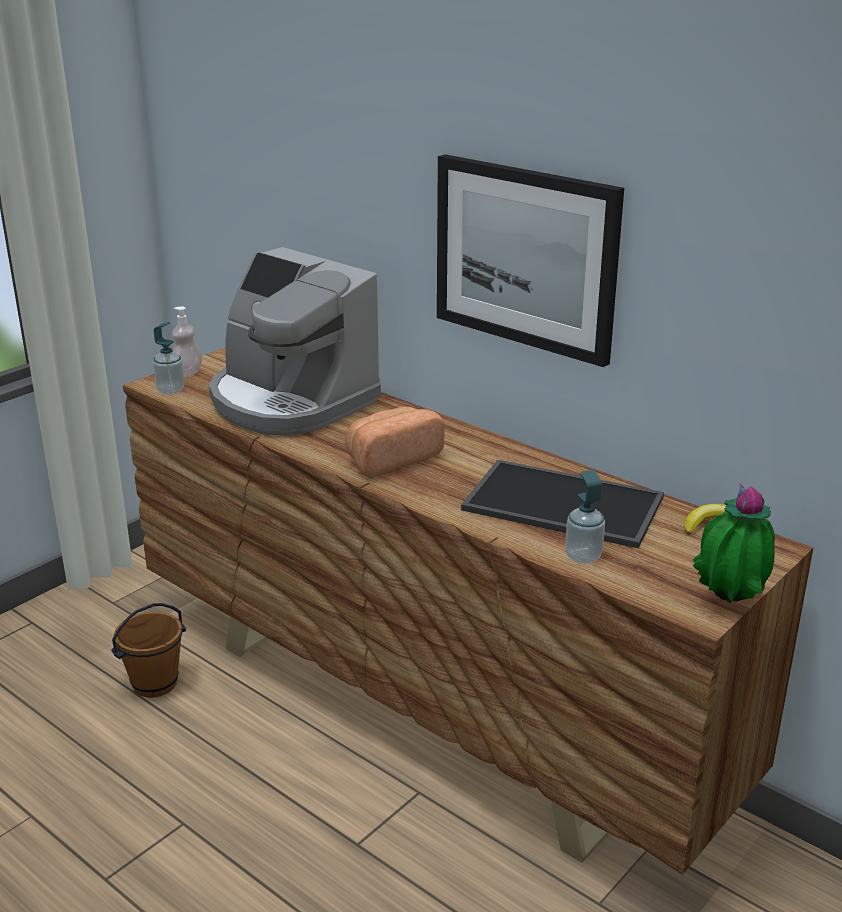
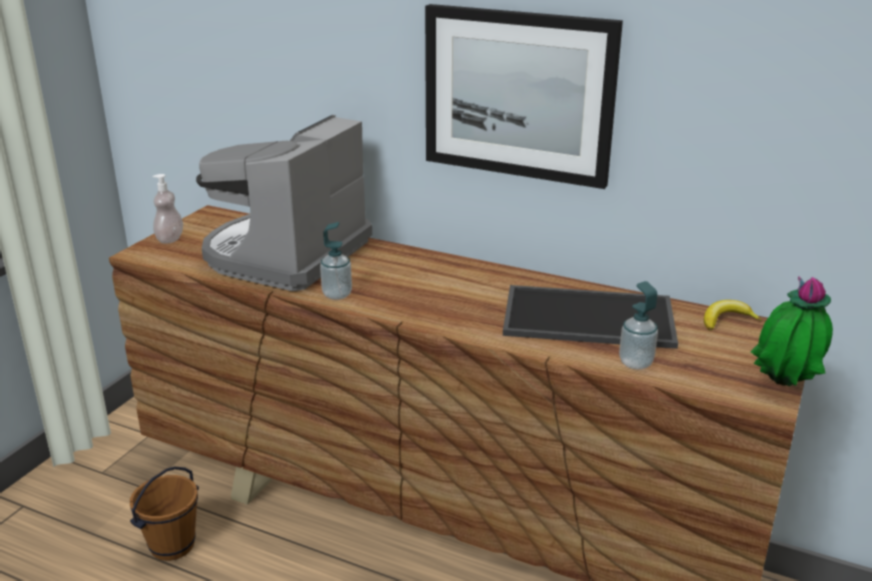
camera: 15 degrees left, 0 degrees up
soap dispenser [153,322,184,395] -> soap dispenser moved to [320,222,352,300]
coffee machine [209,247,381,436] -> coffee machine turned 90 degrees clockwise [196,115,372,291]
bread [345,406,445,477] -> none

